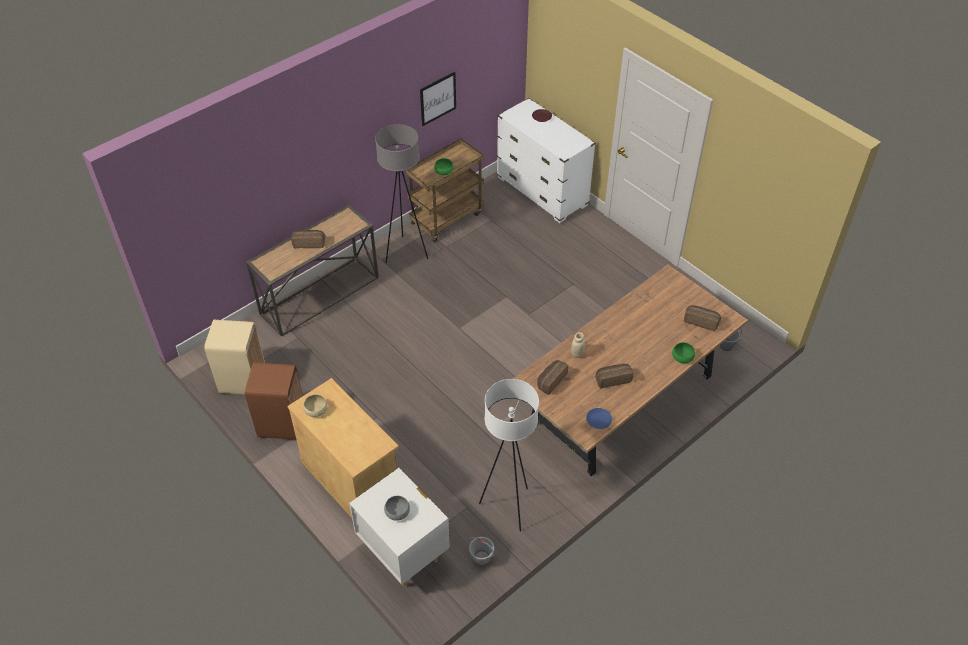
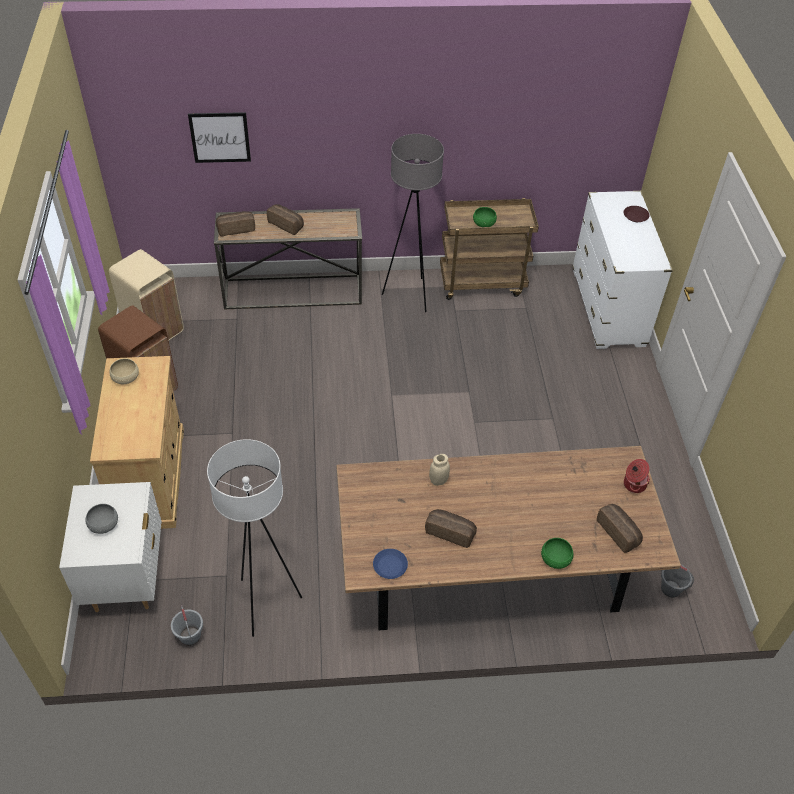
camera: 35 degrees right, 0 degrees up
picture [420,72,456,126] -> picture moved to [188,112,251,163]
bread [537,360,568,395] -> bread moved to [216,211,255,237]
none -> cooking pot [624,459,650,493]

